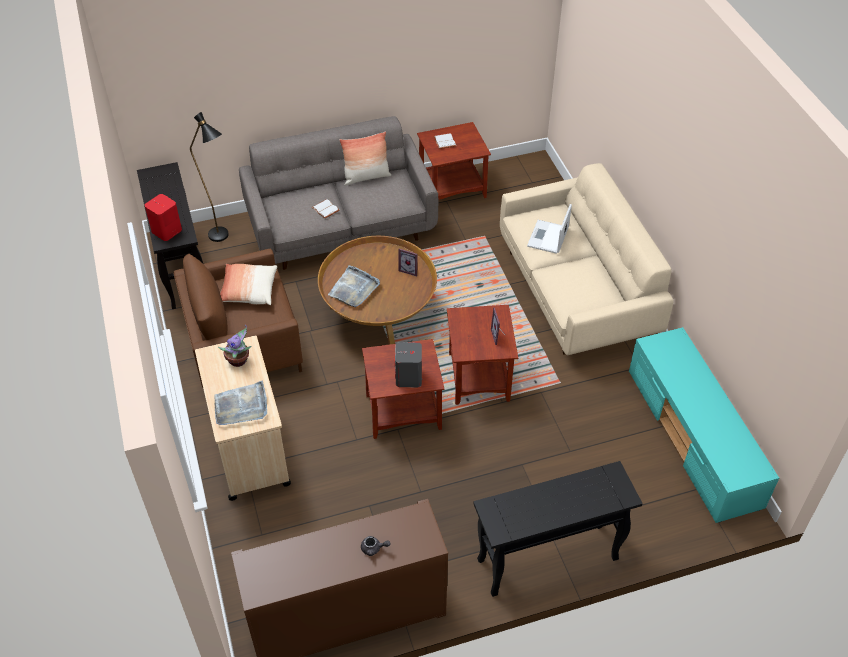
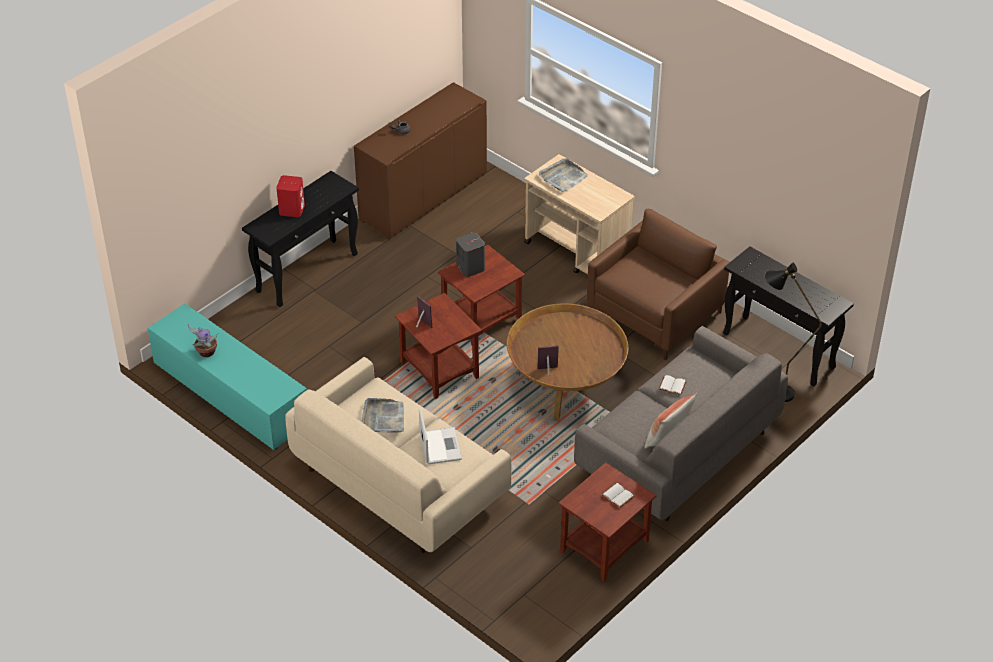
camera: 150 degrees right, 5 degrees down
red speaker [145,194,182,241] -> red speaker moved to [276,175,305,217]
potted plant [218,325,251,367] -> potted plant moved to [188,324,218,357]
pillow [220,264,277,305] -> none
grey tray [328,265,380,307] -> grey tray moved to [361,398,404,433]

